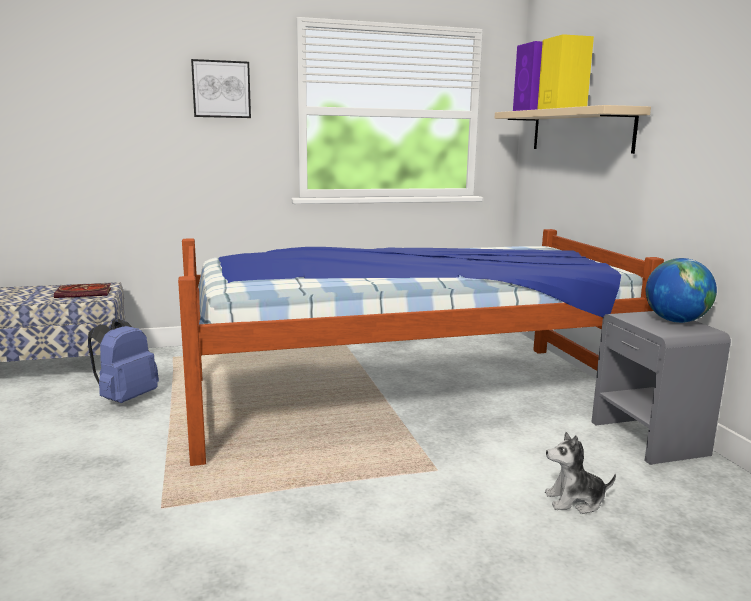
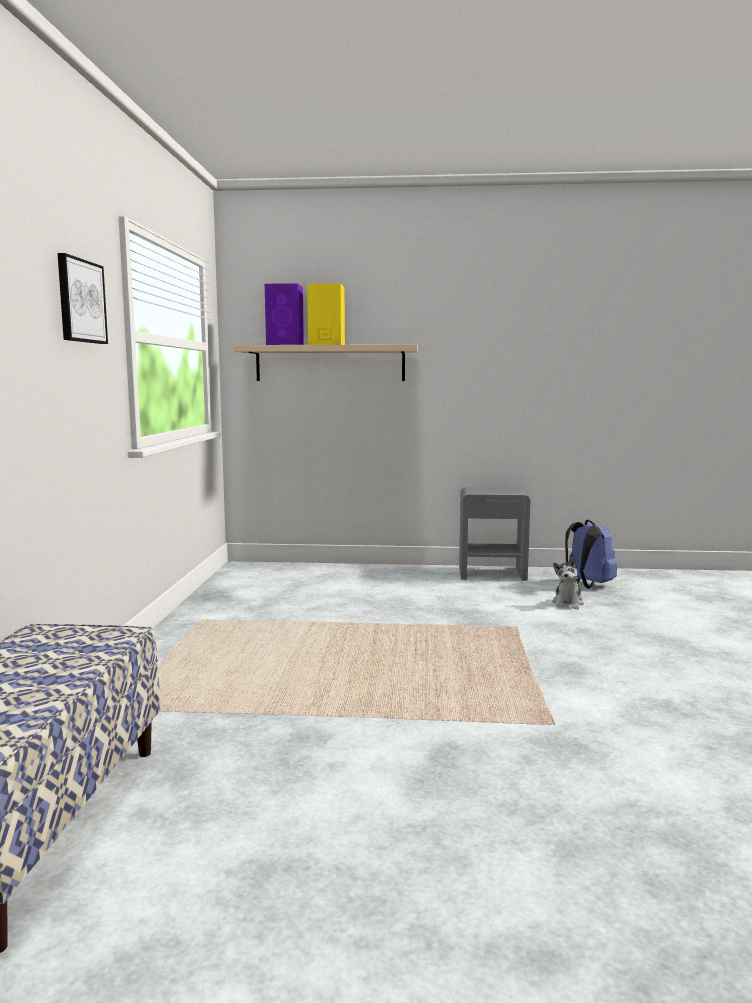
camera: 70 degrees left, 5 degrees down
book [54,283,111,298] -> none
blue backpack [88,319,159,403] -> blue backpack moved to [565,520,617,589]
bed [178,229,664,466] -> none
globe [646,258,717,323] -> none

